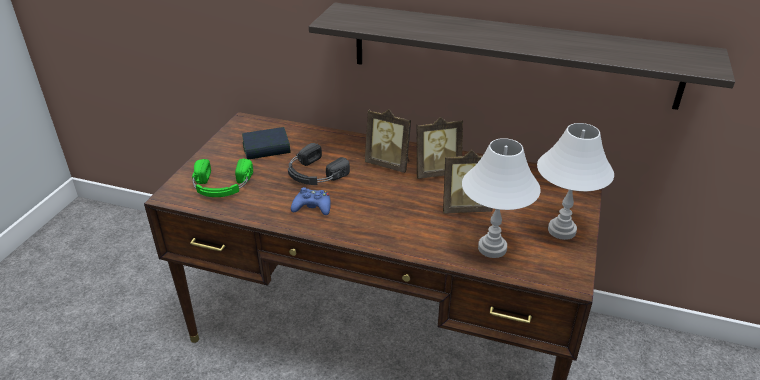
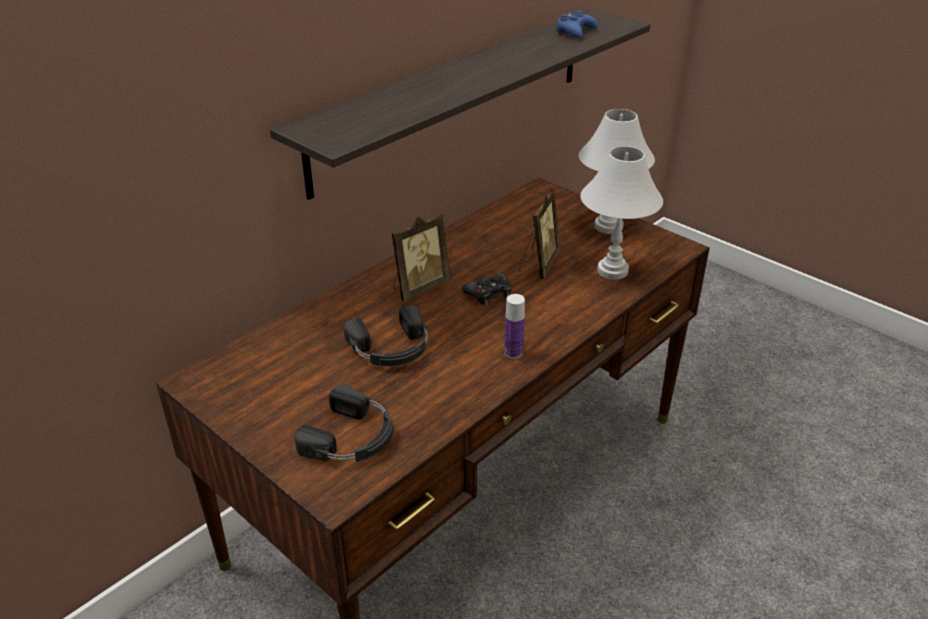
camera: 65 degrees left, 0 degrees up
green headphones [192,159,253,197] -> black headphones [295,385,393,461]
book [242,127,291,159] -> none
blue game controller [291,187,331,215] -> blue game controller moved to [556,11,598,38]
picture frame [416,117,463,179] -> none
none -> black game controller [462,273,511,305]
none -> bottle [504,294,525,359]

